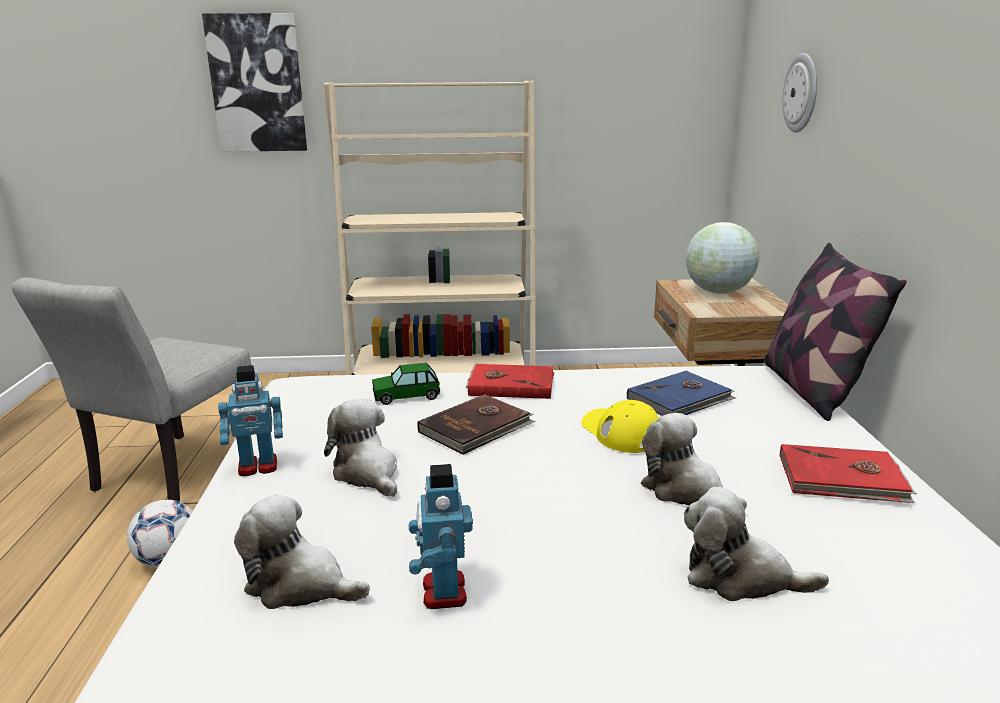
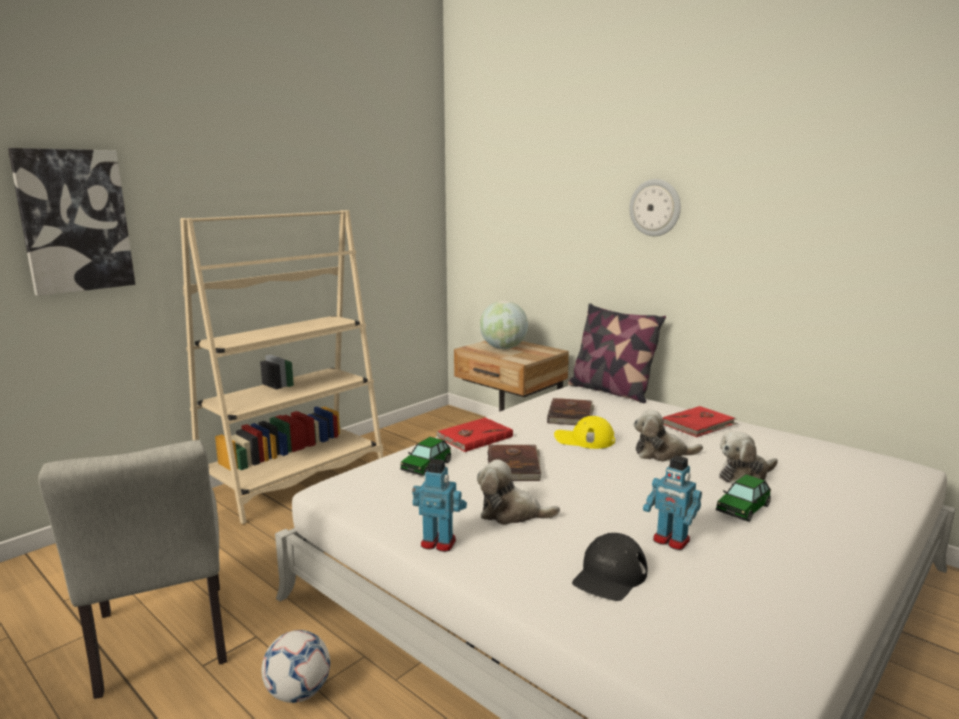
camera: 45 degrees left, 5 degrees down
toy robot [218,365,283,476] -> toy robot turned 105 degrees counterclockwise [412,459,467,552]
plush toy [234,494,370,609] -> black cap [572,533,647,601]
blue book [627,371,736,416] -> brown book [547,398,595,425]
wall clock [782,53,817,132] -> wall clock moved to [629,179,681,236]
none -> toy car [716,474,771,522]

